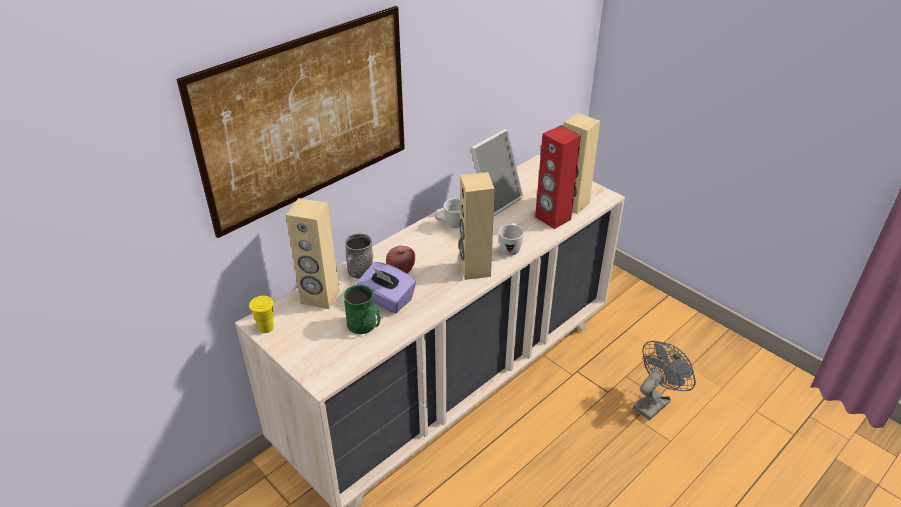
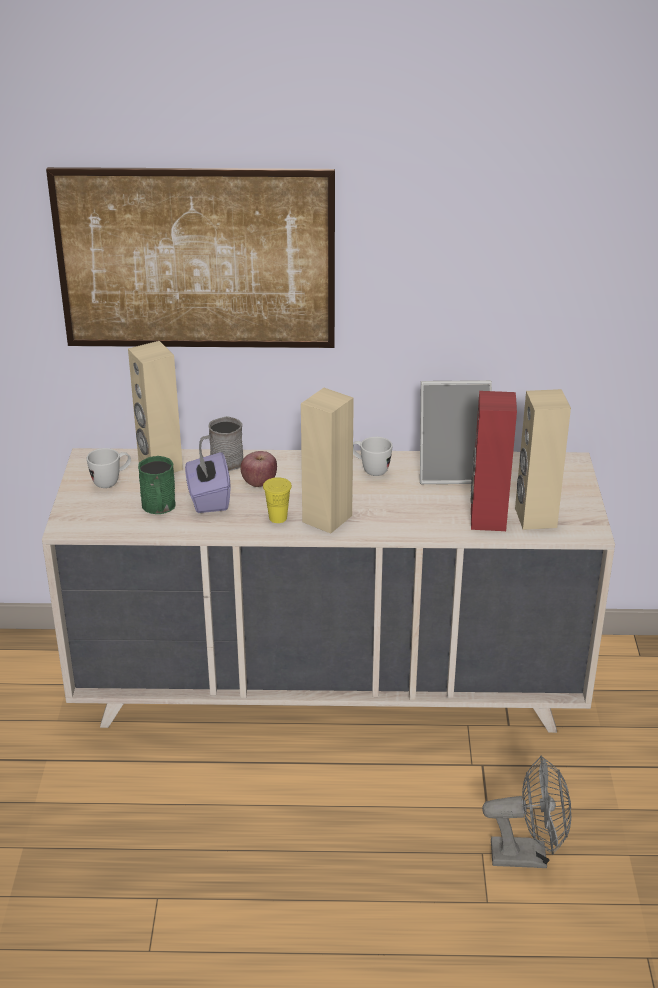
camera: 45 degrees right, 5 degrees down
yellow cup [249,296,274,333] -> yellow cup moved to [263,477,292,523]
white mug [499,223,524,256] -> white mug moved to [87,448,131,488]

